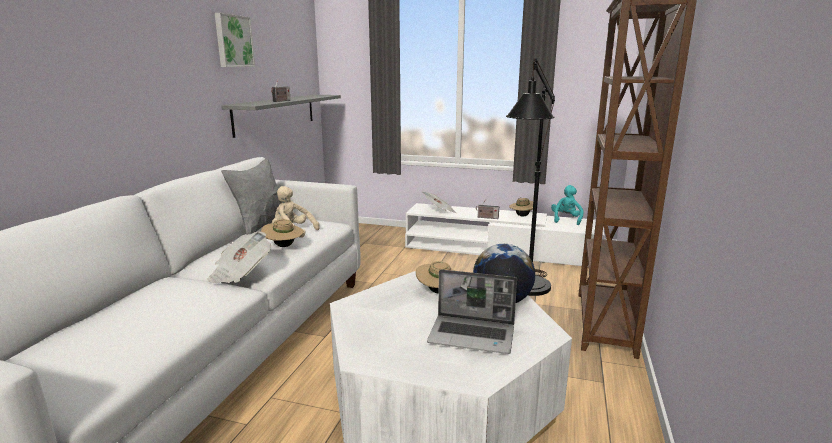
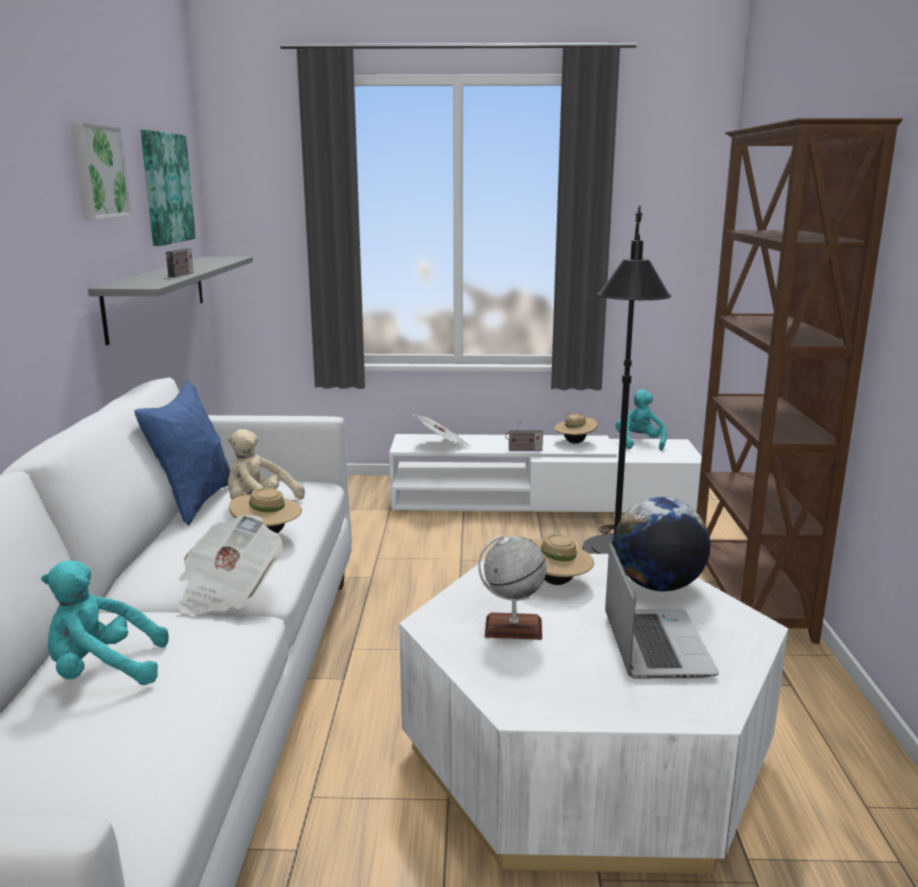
camera: 15 degrees left, 0 degrees up
grey pillow [221,158,281,235] -> blue pillow [134,380,230,526]
laptop [427,269,517,354] -> laptop turned 90 degrees counterclockwise [605,541,719,679]
none -> turquoise plush toy [41,560,169,685]
none -> picture [141,130,196,246]
none -> globe [478,534,547,640]

